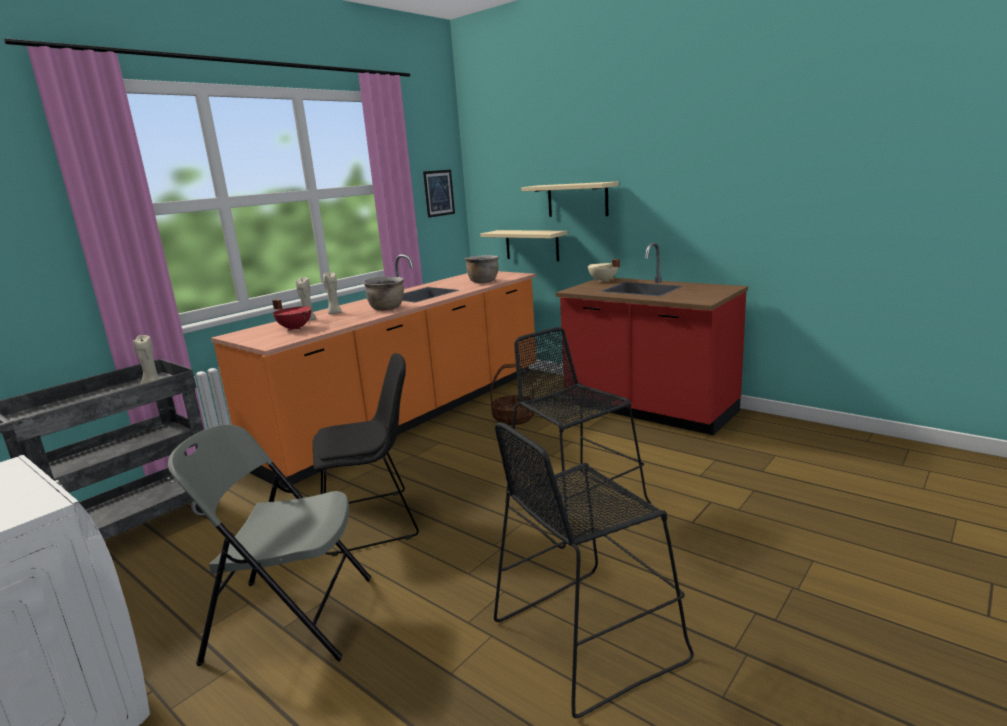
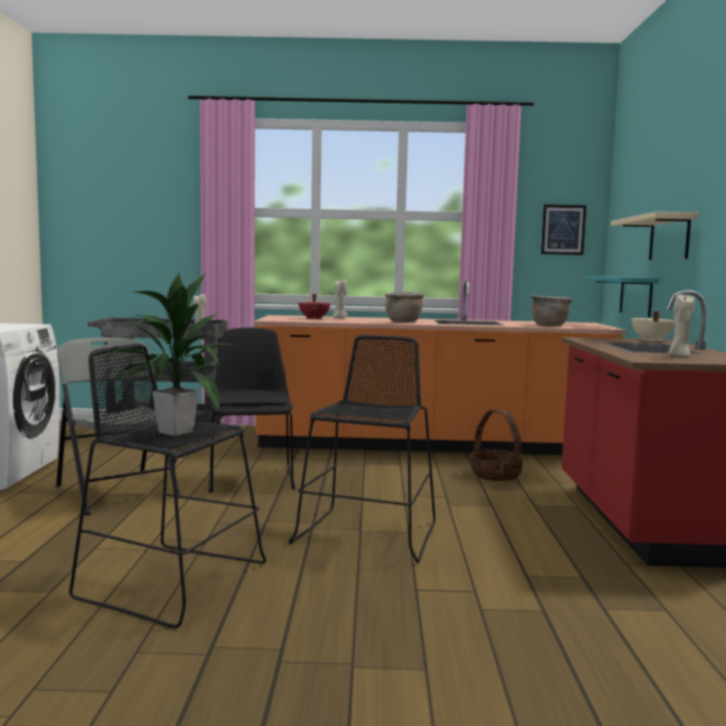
camera: 50 degrees right, 10 degrees down
black chair [313,353,419,556] -> black chair turned 135 degrees counterclockwise [208,327,295,493]
beige candle [323,272,342,315] -> beige candle moved to [668,294,695,357]
beige shelf [480,230,568,261] -> turquoise shelf [586,276,659,317]
none -> potted plant [103,273,231,436]

